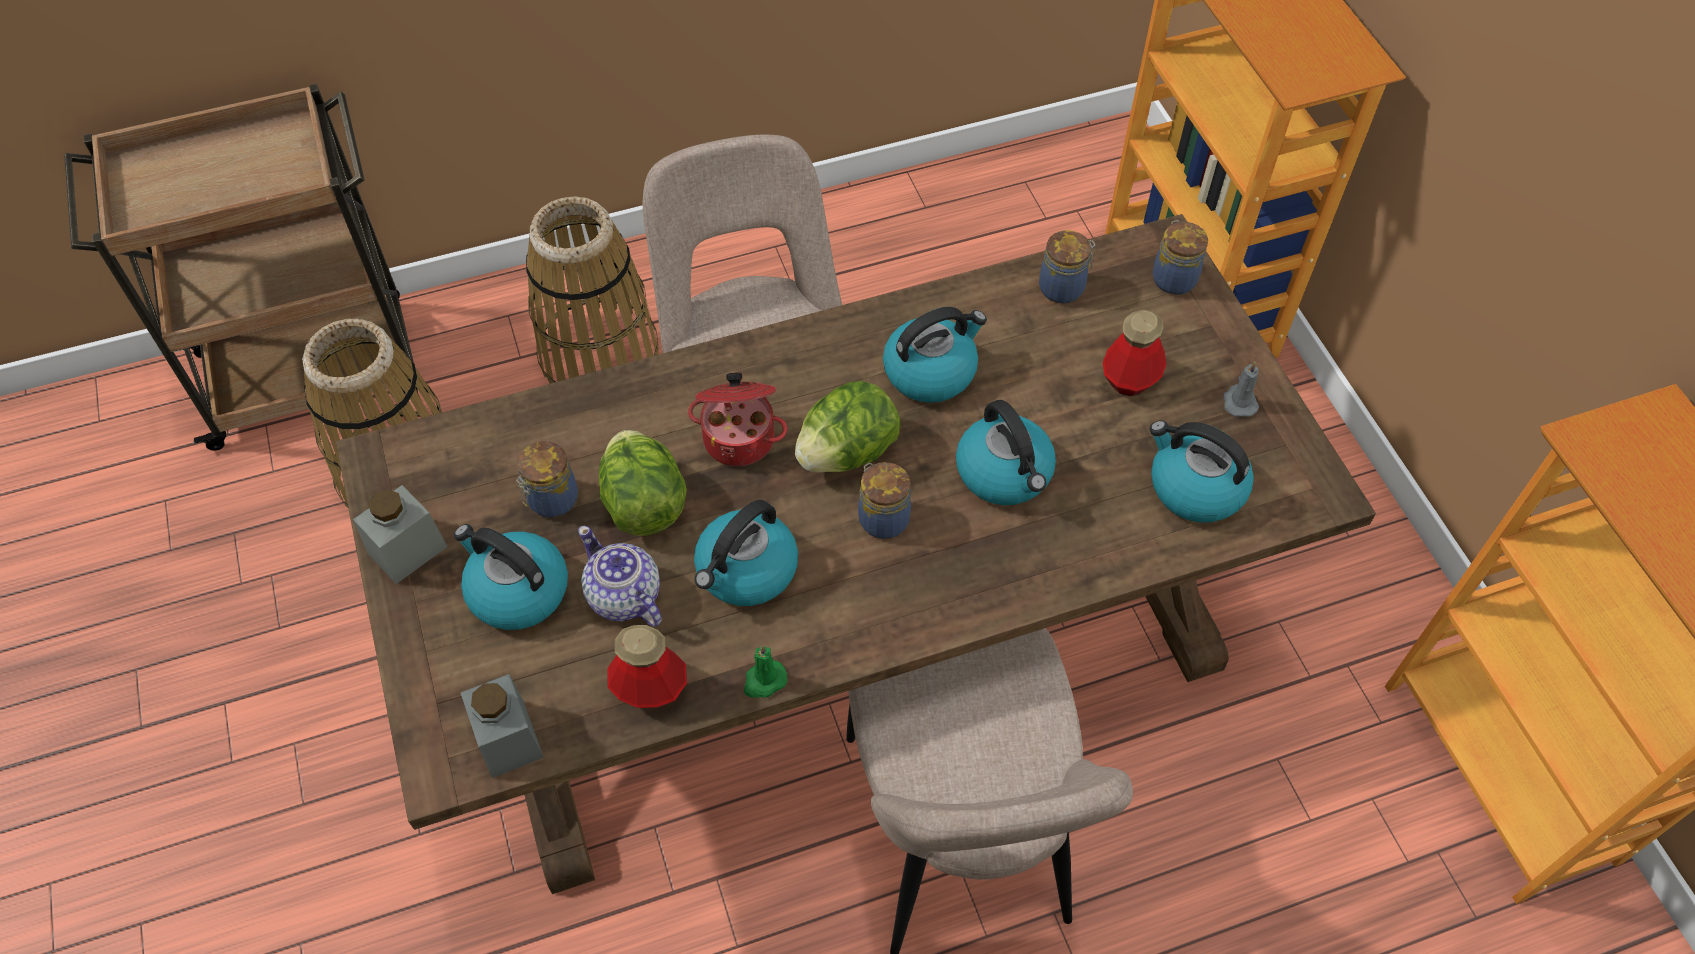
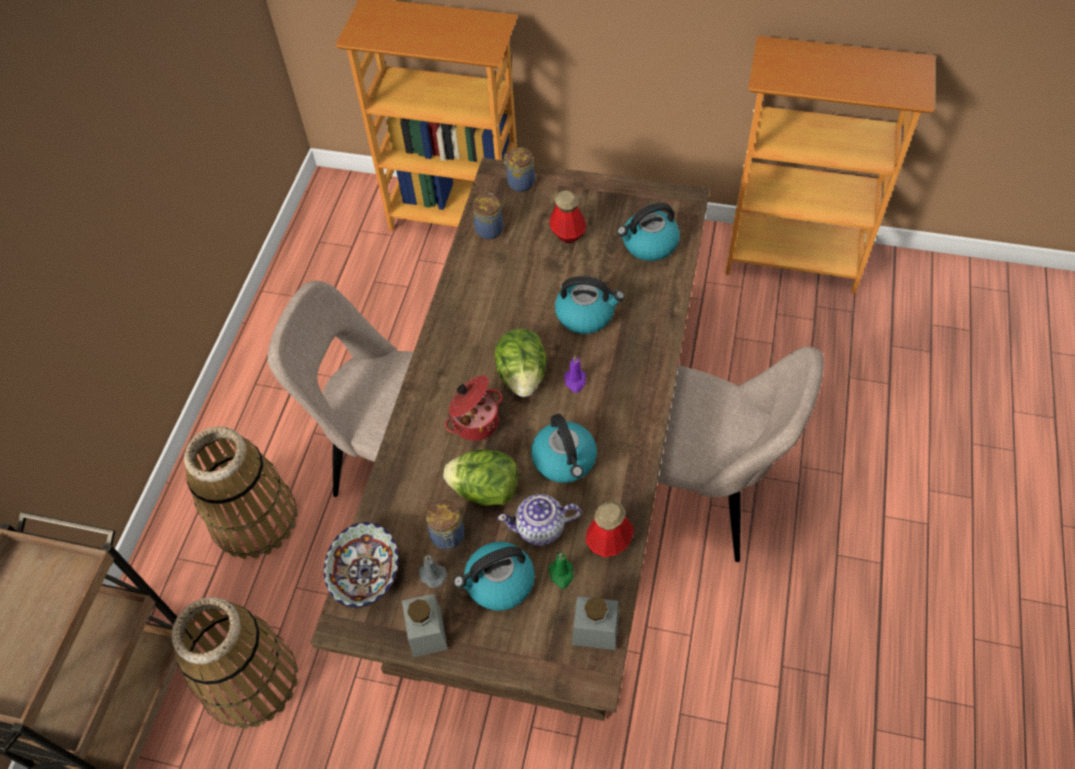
camera: 55 degrees left, 0 degrees up
green candle [744,645,787,698] -> green candle moved to [548,553,574,589]
jar [858,462,911,539] -> purple candle [564,356,586,393]
kettle [883,307,987,403] -> none
grey candle [1223,362,1259,417] -> grey candle moved to [419,555,447,588]
none -> bowl [324,522,399,608]

